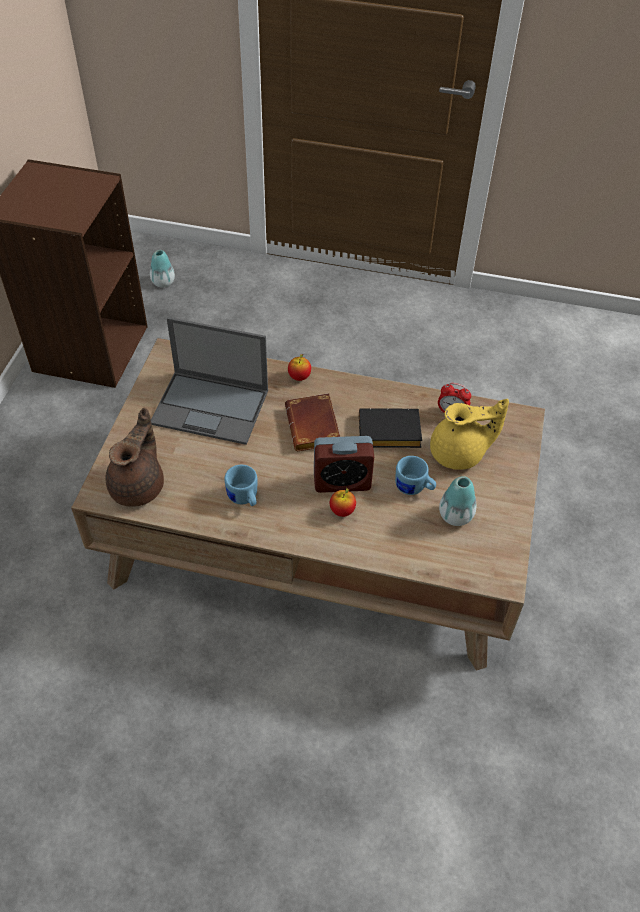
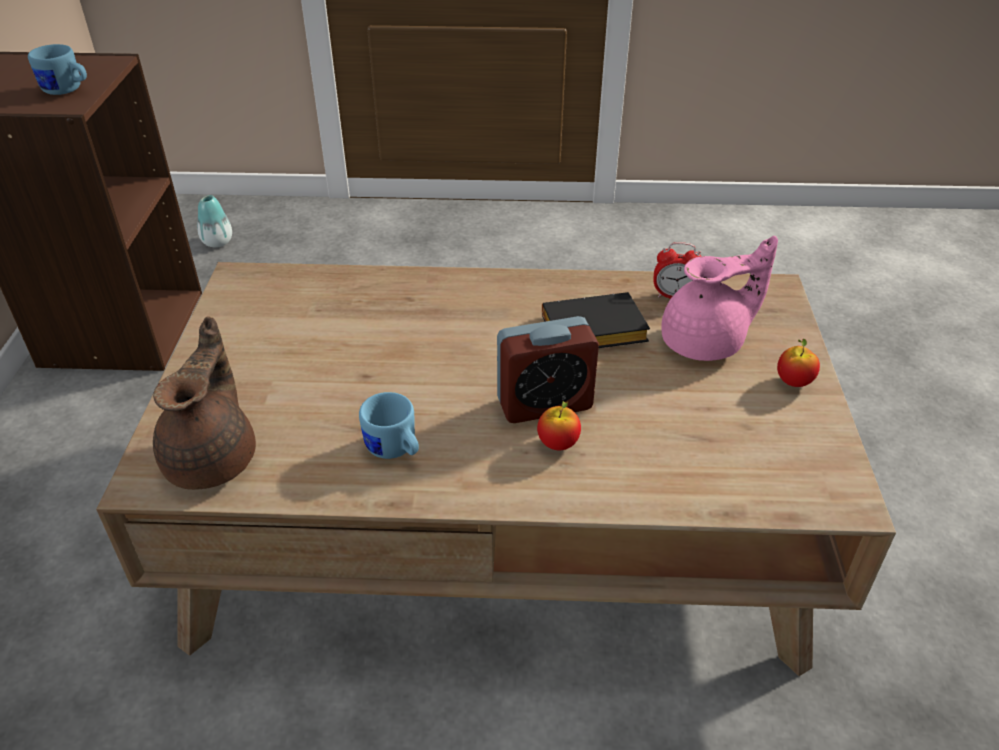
camera: 10 degrees left, 10 degrees down
laptop [151,317,268,445] -> none
brown book [285,393,340,451] -> none
apple [288,354,311,381] -> apple moved to [777,339,820,387]
blue mug [395,456,436,495] -> blue mug moved to [28,44,87,95]
yellow teapot [430,399,509,470] -> pink teapot [661,236,778,361]
vase [439,476,476,526] -> none

